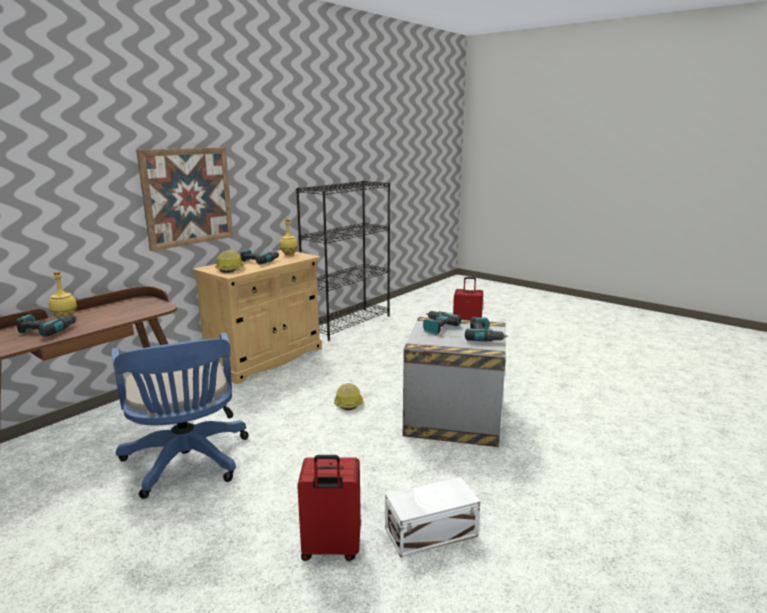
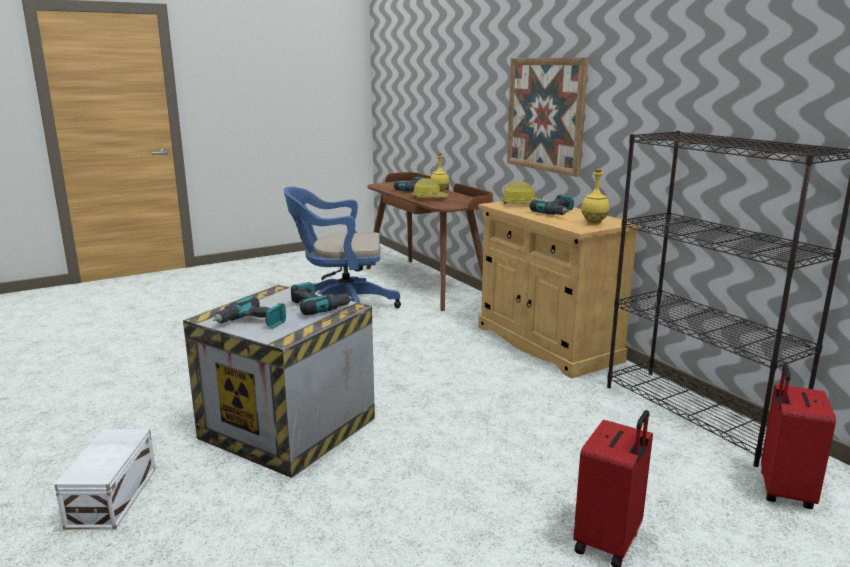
camera: 110 degrees right, 0 degrees up
red suitcase [297,455,361,561] -> red suitcase moved to [761,365,836,509]
hard hat [334,383,363,410] -> hard hat moved to [412,178,448,198]
white storage box [385,477,480,558] -> white storage box moved to [54,429,156,530]

